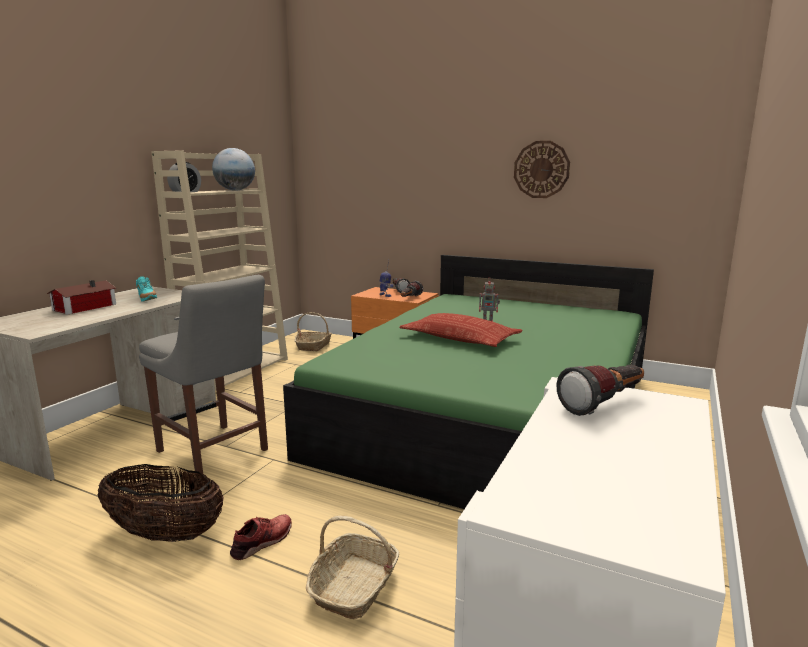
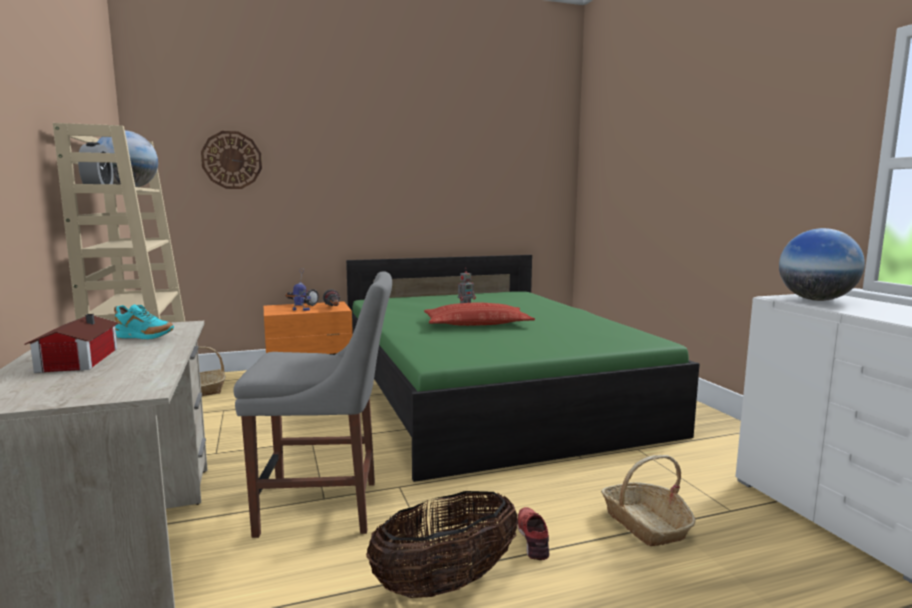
camera: 45 degrees left, 5 degrees down
wall clock [514,141,570,198] -> wall clock moved to [201,131,262,189]
flashlight [556,365,644,416] -> globe [779,228,865,301]

